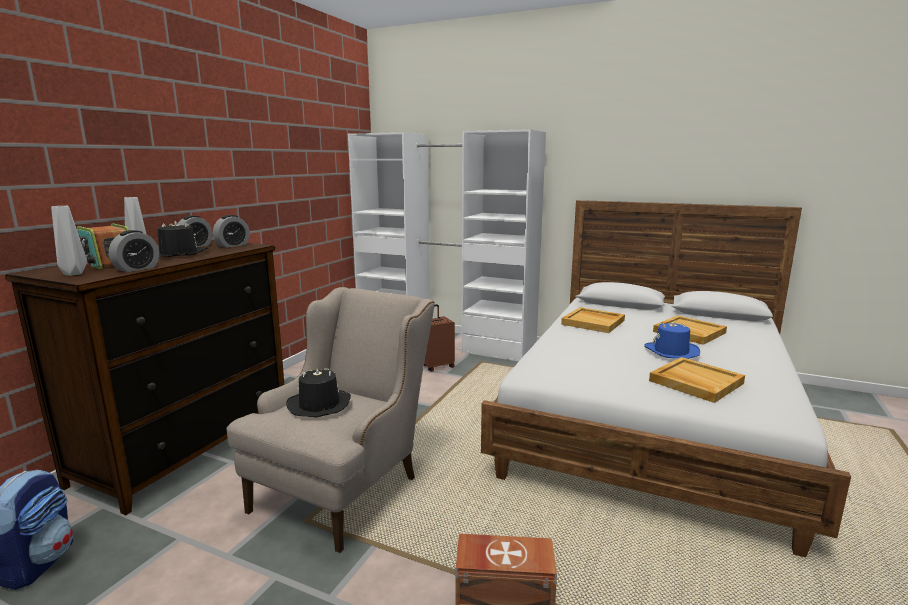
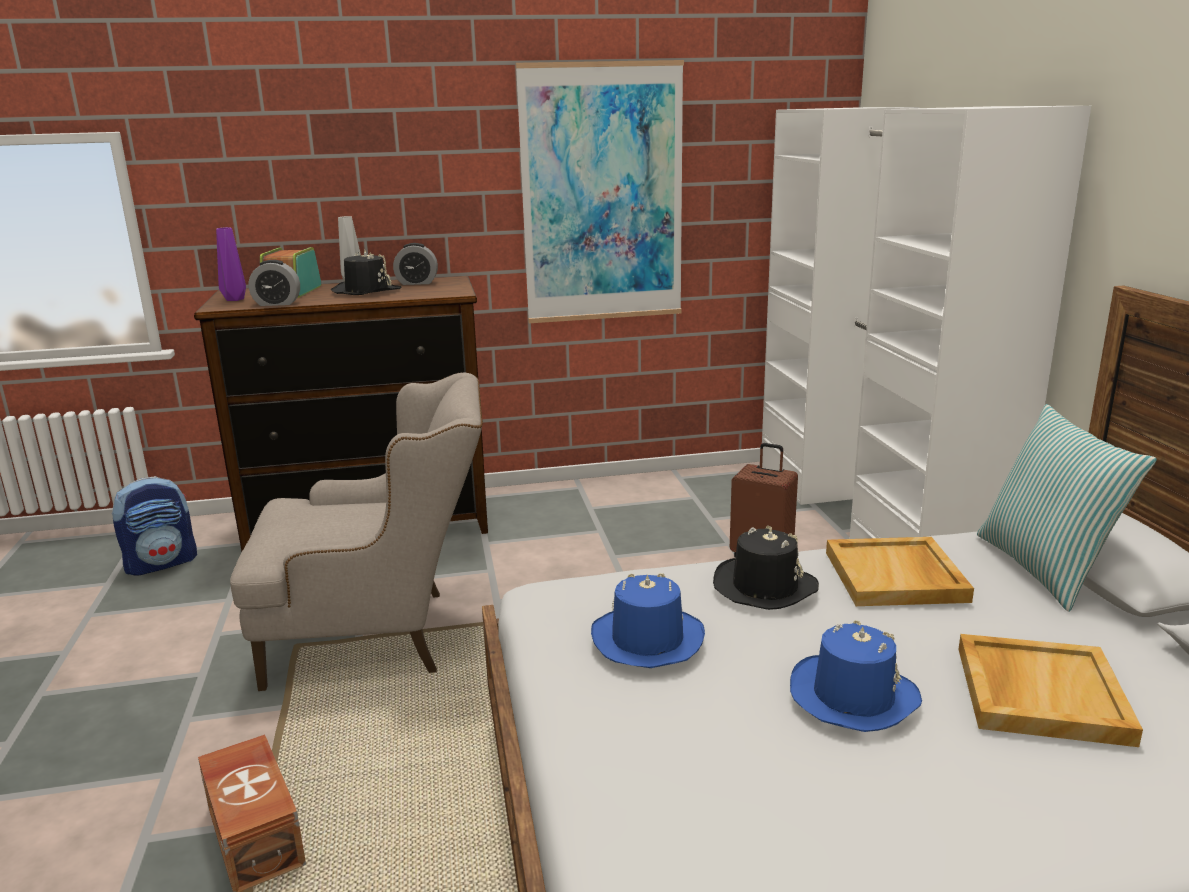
camera: 55 degrees right, 5 degrees up
grey vase [51,206,87,276] -> purple vase [216,227,246,301]
alarm clock [213,215,250,248] -> none
black hat [286,368,351,417] -> black hat moved to [713,526,819,610]
beige tray [649,357,745,403] -> none
none -> picture [516,60,684,323]
none -> blue hat [591,573,705,668]
none -> pillow [977,404,1157,612]

